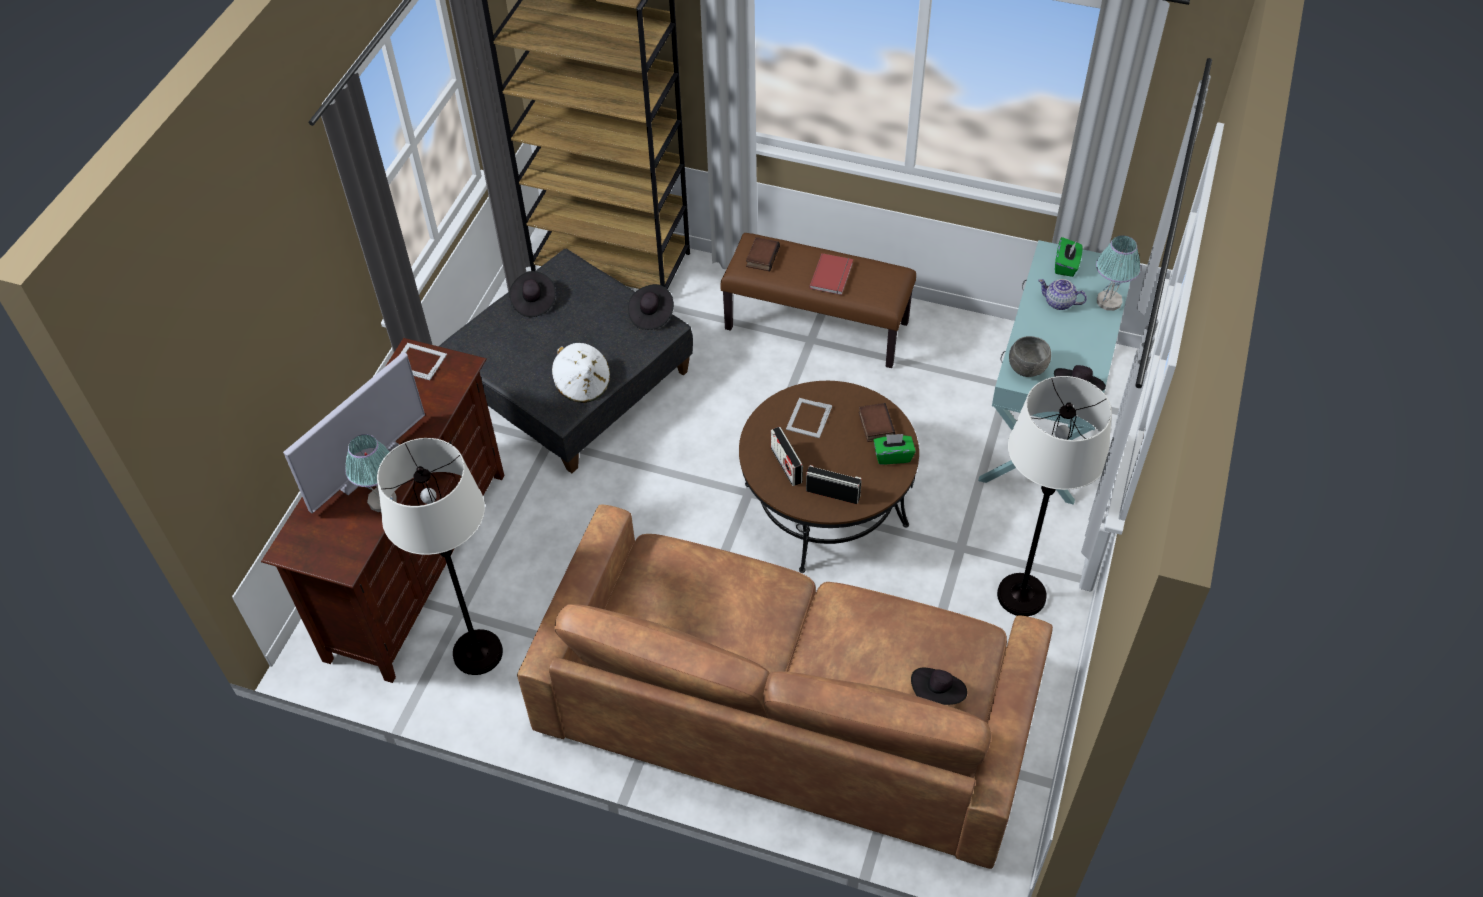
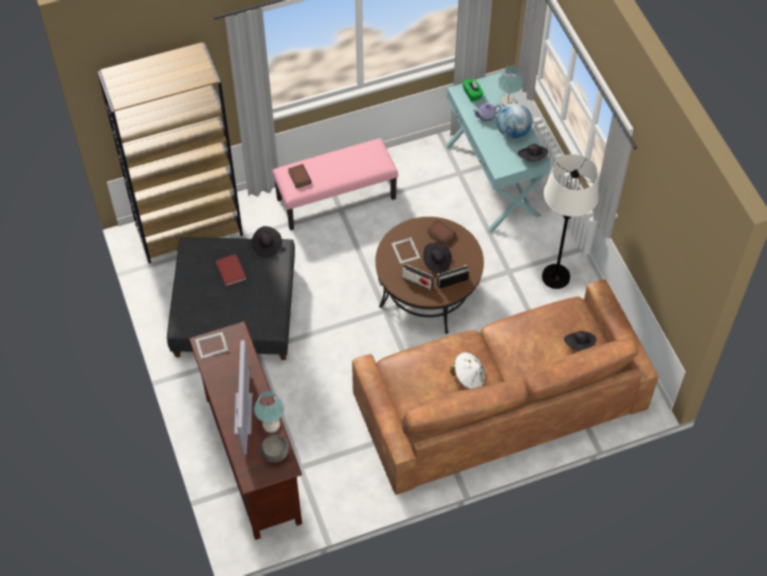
camera: 40 degrees left, 5 degrees up
white floor lamp [377,438,503,675] -> none
black hat [509,271,556,317] -> black hat moved to [423,243,452,274]
white hat [552,343,610,403] -> white hat moved to [450,352,486,389]
brown bench [720,233,916,368] -> pink bench [272,138,398,230]
red book [809,253,853,295] -> red book moved to [216,254,246,286]
green tissue box [873,434,916,465] -> none
grey bowl [1009,336,1051,377] -> grey bowl moved to [260,434,289,463]
none -> globe [497,103,532,139]

